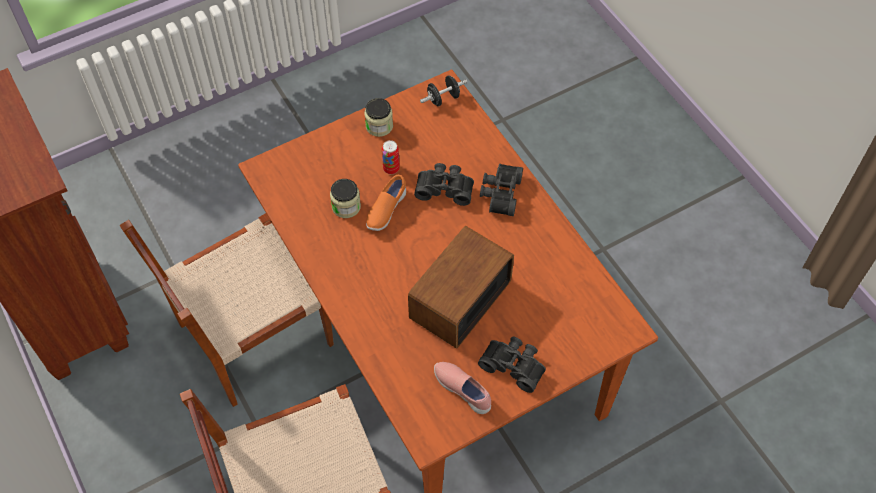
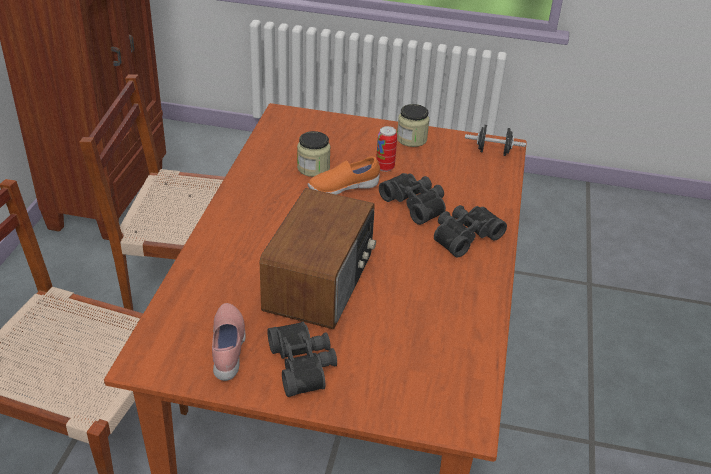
camera: 40 degrees right, 20 degrees down
radio [408,226,514,349] -> radio turned 120 degrees clockwise [260,188,376,329]

